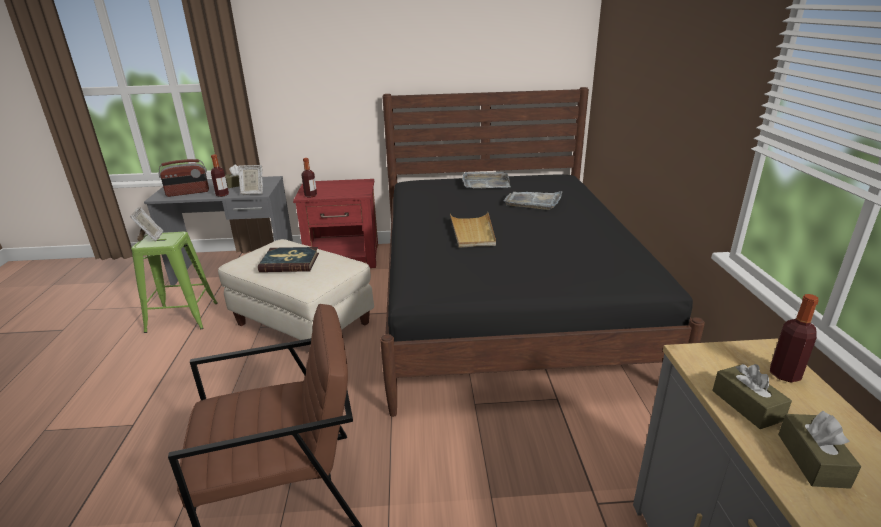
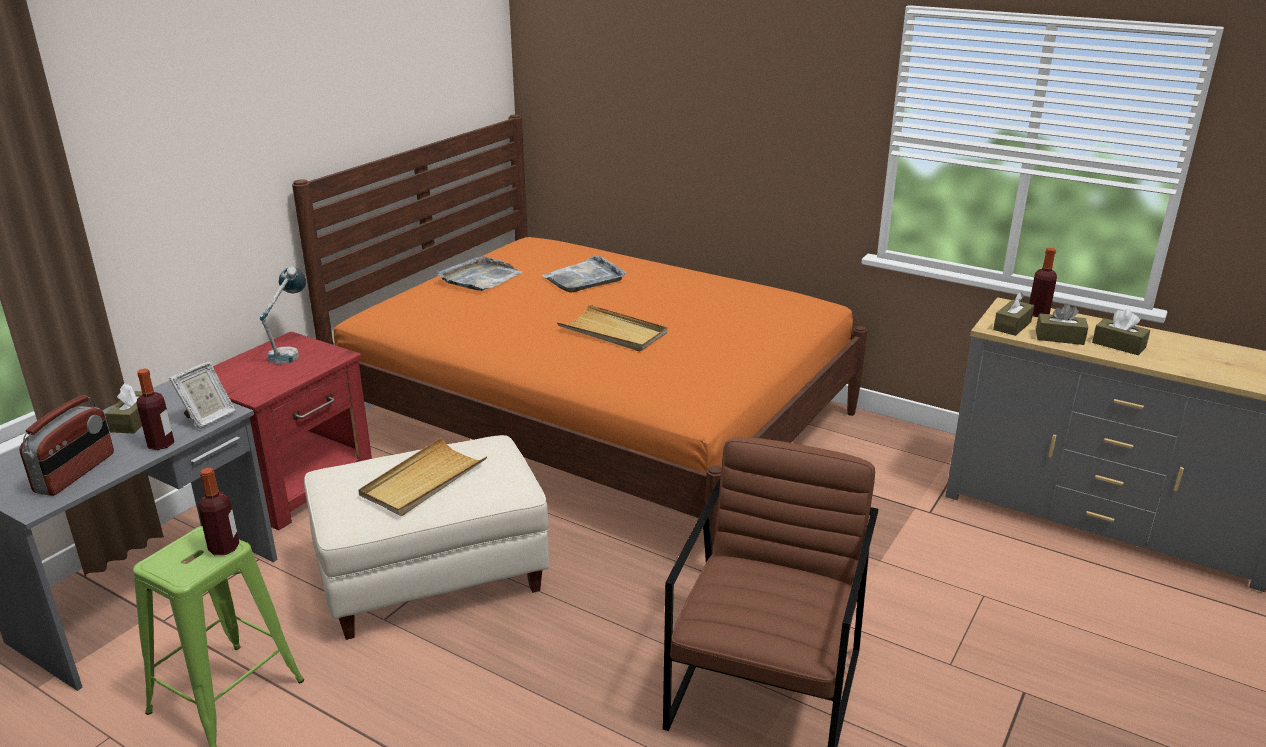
camera: 55 degrees left, 0 degrees up
picture frame [130,207,163,242] -> none
book [258,247,319,272] -> beige tray [358,437,488,516]
bottle [302,158,317,198] -> bottle moved to [198,468,239,555]
black bed [380,87,705,417] -> orange bed [292,114,867,560]
none -> table lamp [260,267,306,364]
none -> brown tissue box [993,292,1034,336]

